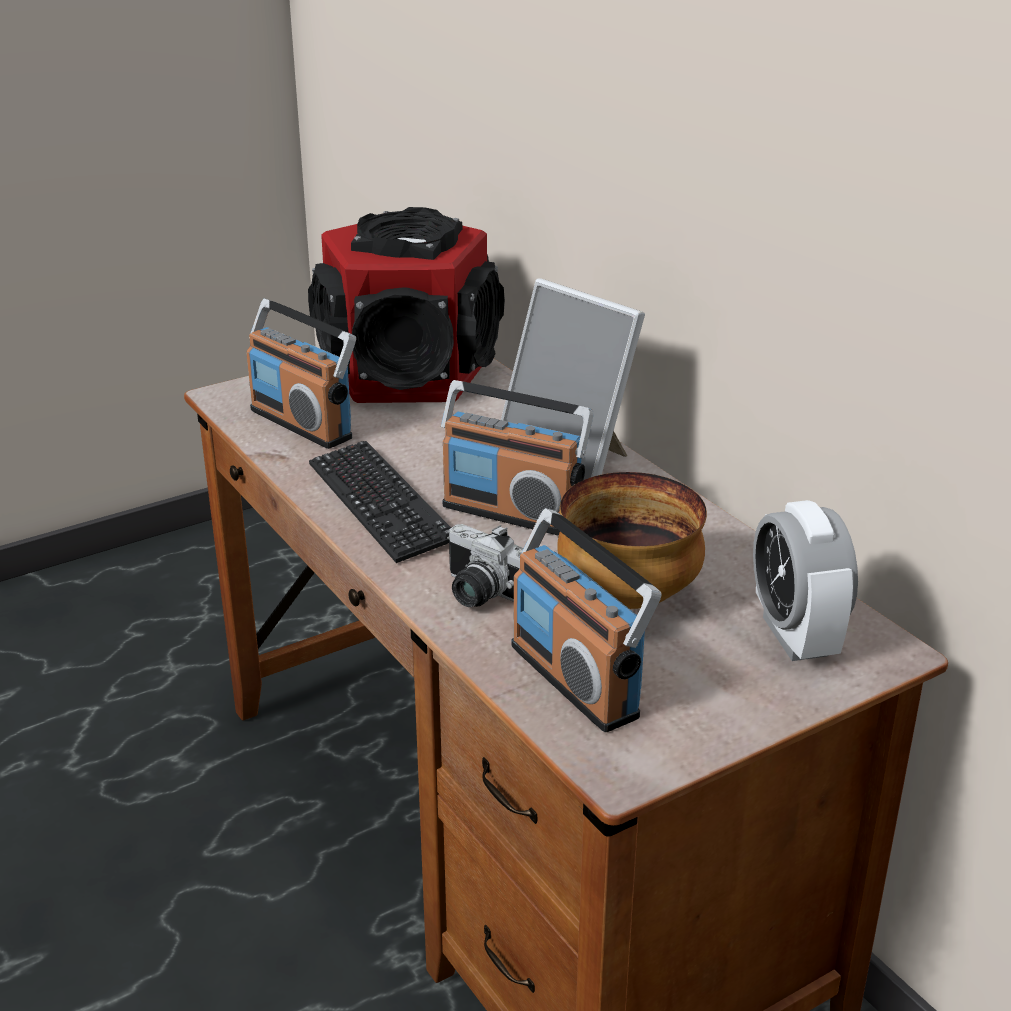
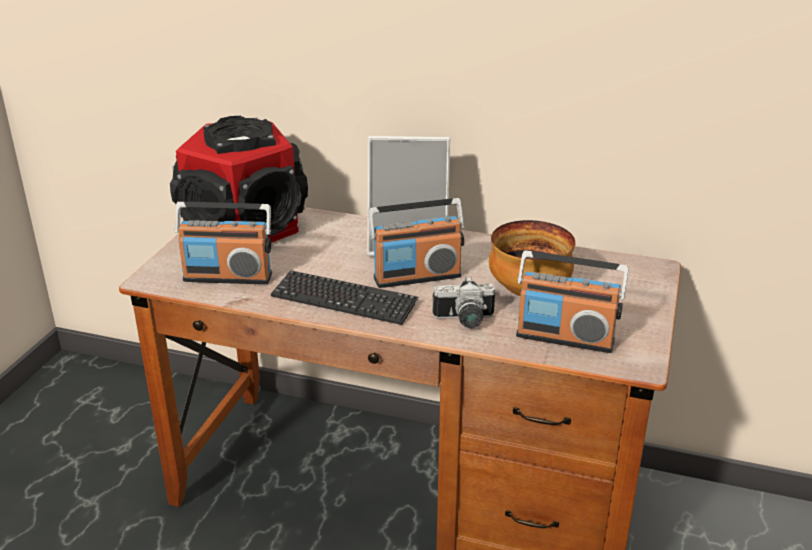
camera: 40 degrees left, 0 degrees up
alarm clock [753,500,858,661] -> none

